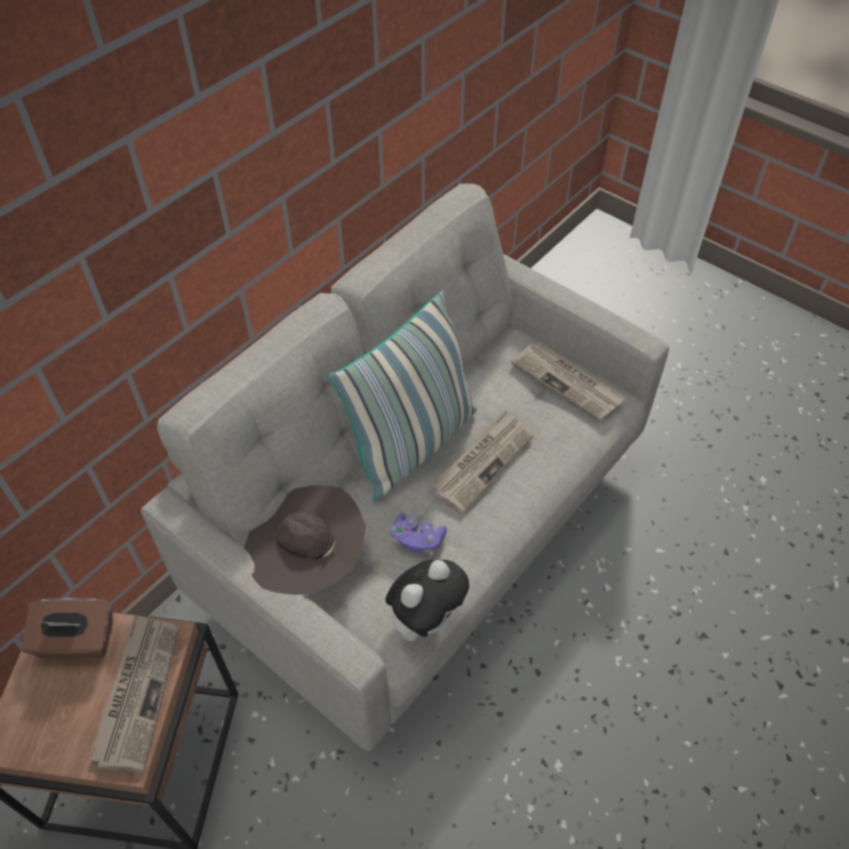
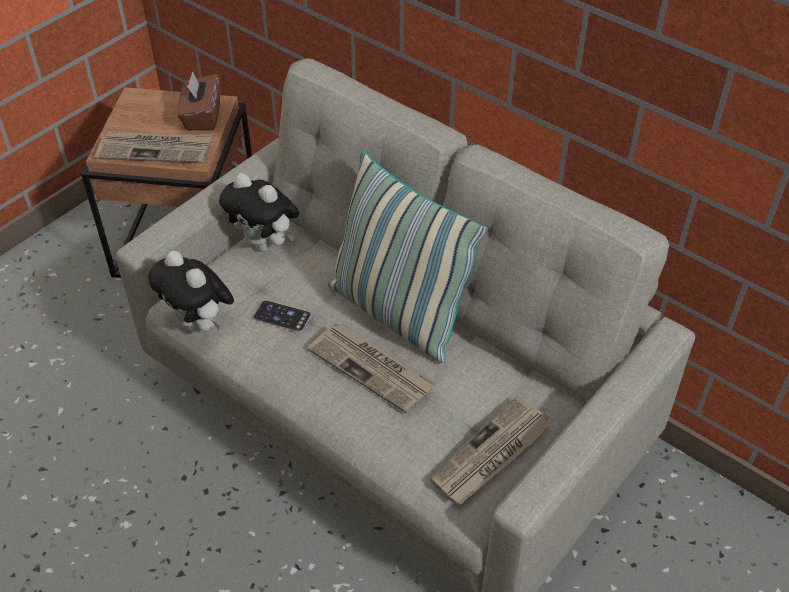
camera: 90 degrees right, 5 degrees down
brown hat [244,485,366,595] -> plush toy [219,173,299,251]
purple game controller [391,514,447,553] -> phone [254,300,311,332]

